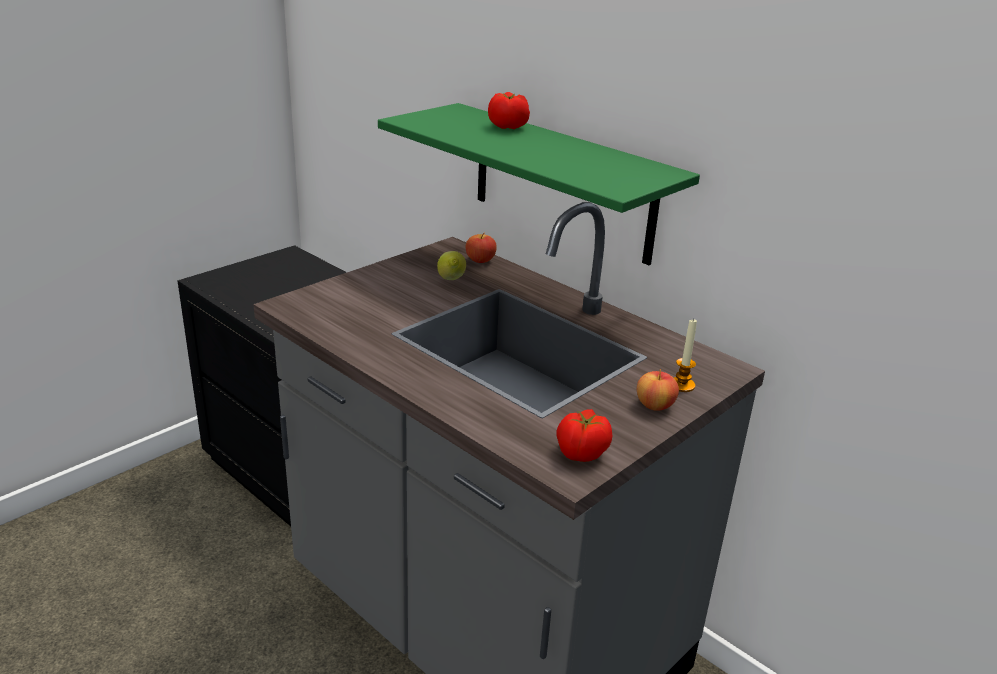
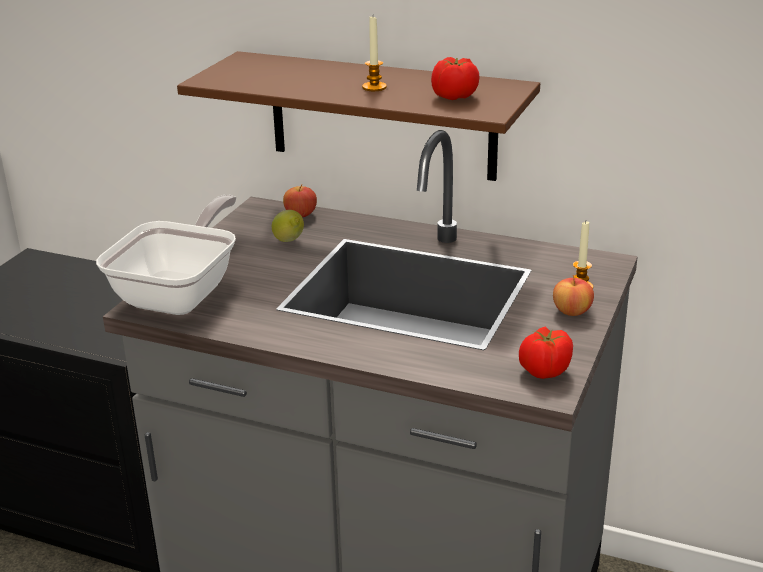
camera: 20 degrees left, 0 degrees up
green shelf [378,103,700,265] -> brown shelf [177,51,540,181]
tomato [488,92,530,129] -> tomato moved to [431,57,480,100]
none -> frying pan [96,194,237,315]
none -> candle [362,17,387,91]

